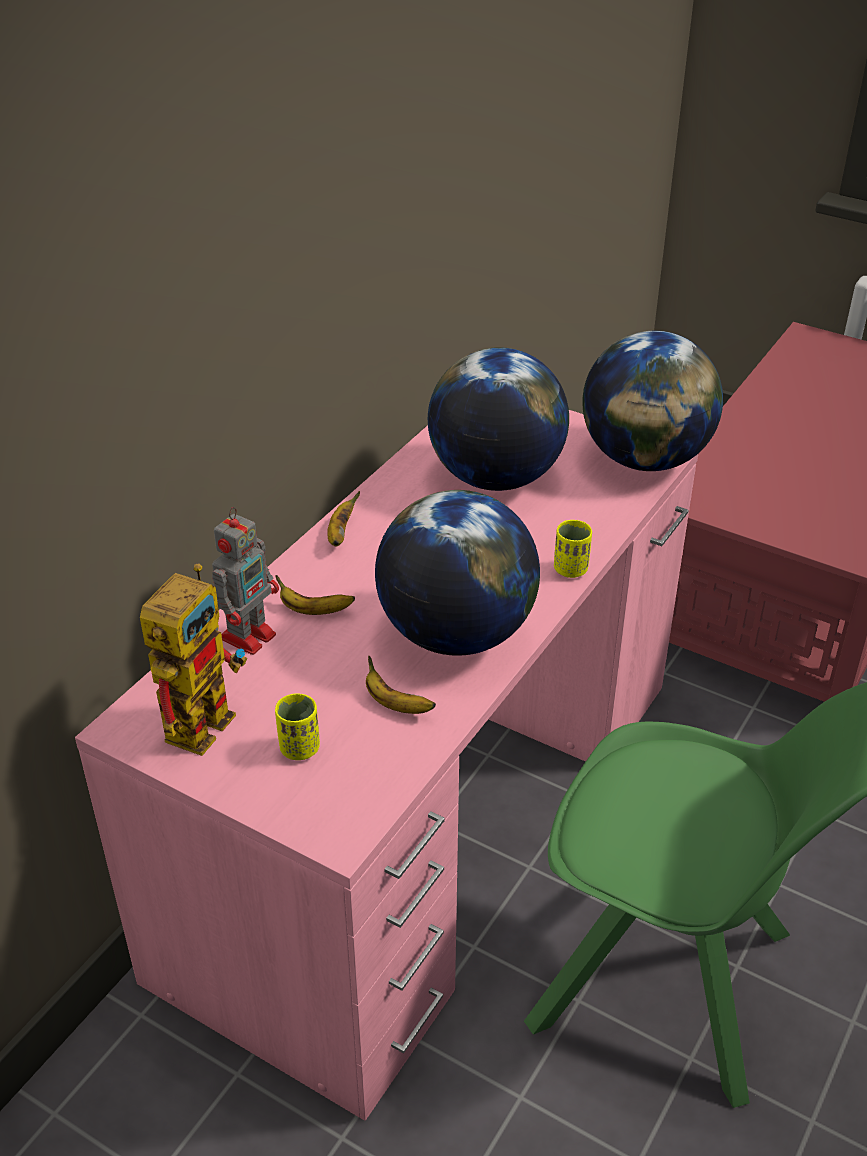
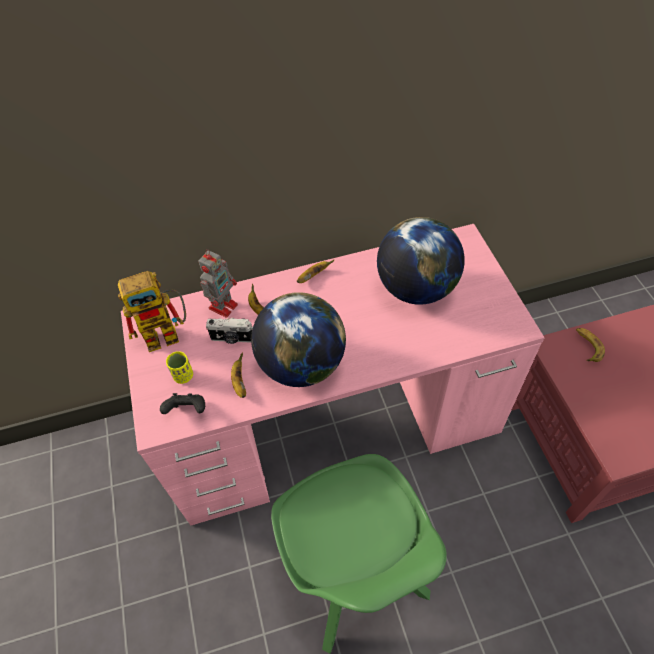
camera: 45 degrees right, 15 degrees up
toy robot [212,507,279,655] -> toy robot turned 45 degrees counterclockwise [198,250,238,318]
yellow cup [554,520,592,578] -> none
globe [582,331,723,471] -> none
none -> black game controller [160,393,205,414]
none -> camera [206,318,253,344]
none -> banana [576,328,605,362]

